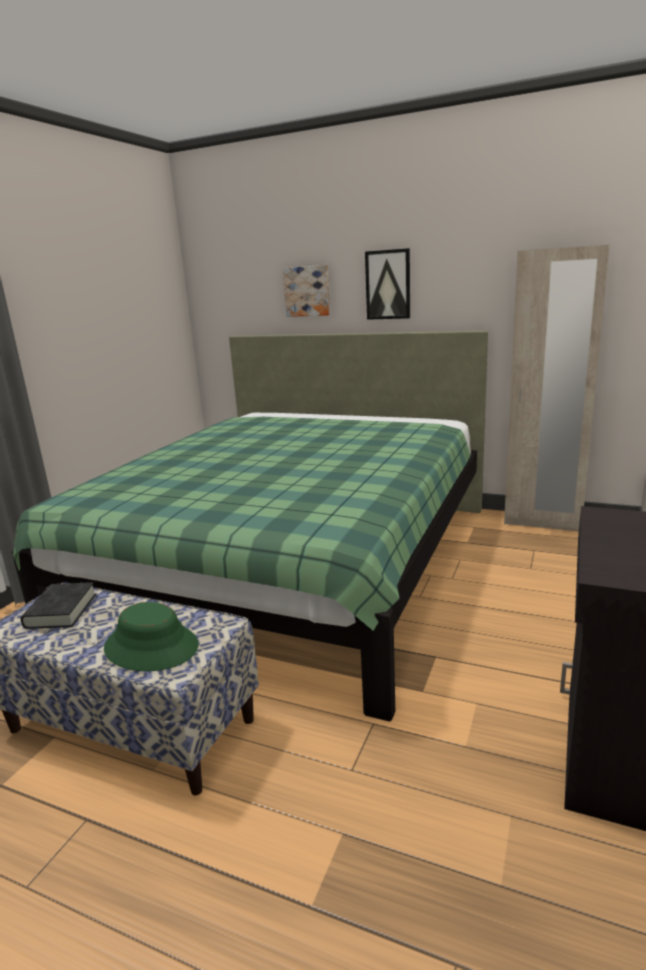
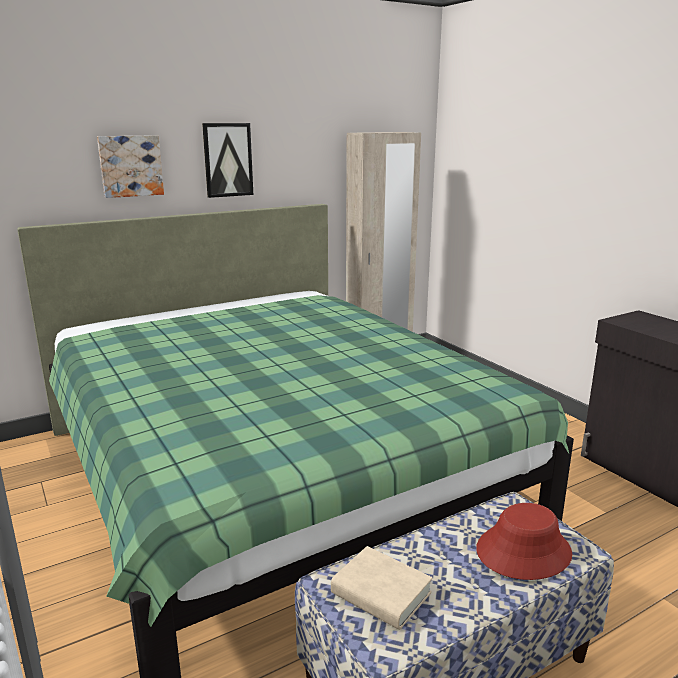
camera: 55 degrees left, 0 degrees up
black book [21,582,96,629] -> beige book [331,546,433,630]
green hat [104,602,199,671] -> red hat [476,503,572,580]

